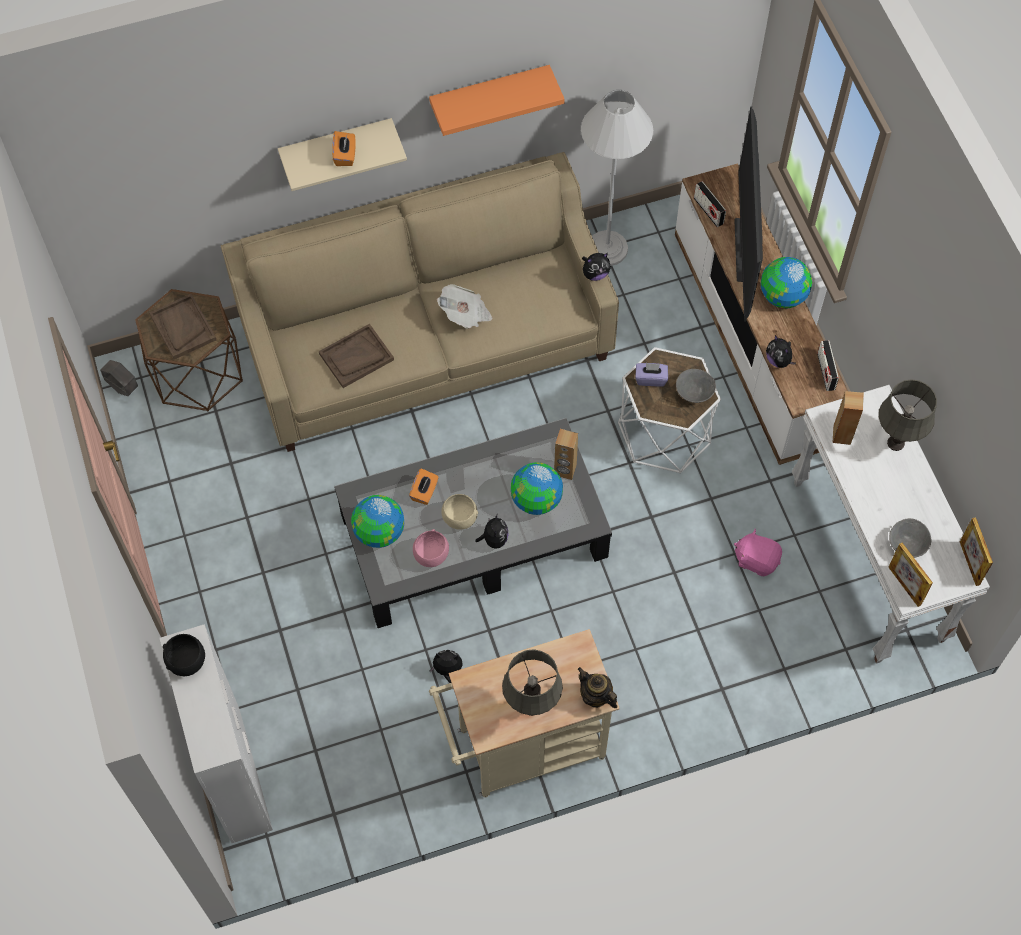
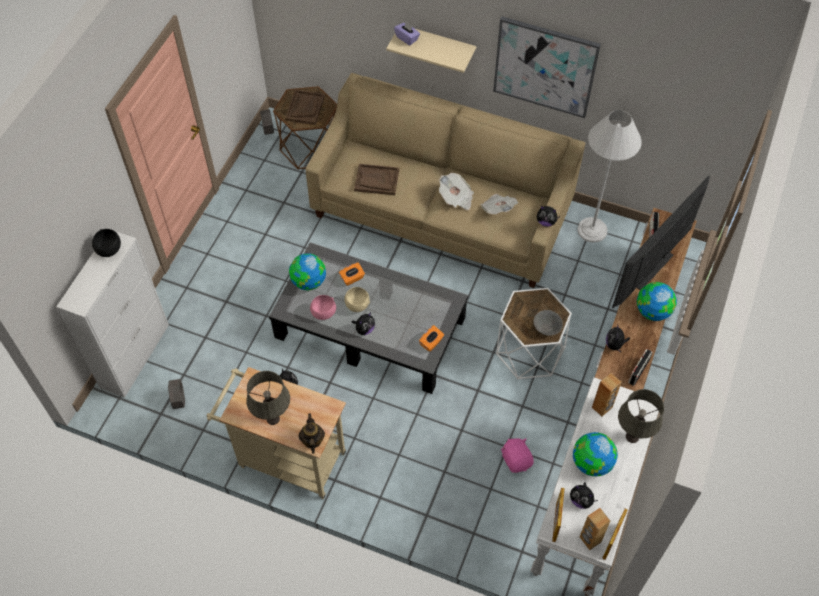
camera: 40 degrees right, 5 degrees down
orange tissue box [332,131,355,166] -> orange tissue box moved to [419,325,444,352]
orange shelf [429,65,565,136] -> picture [493,17,601,118]
globe [511,462,563,515] -> globe moved to [573,432,618,476]
brown speaker [554,429,578,480] -> brown speaker moved to [580,508,610,550]
purple tissue box [635,363,668,387] -> purple tissue box moved to [394,22,420,46]
grey bowl [889,518,931,558] -> plush toy [570,482,598,509]
none -> grey planter [168,379,185,409]
none -> newspaper [481,194,518,214]

